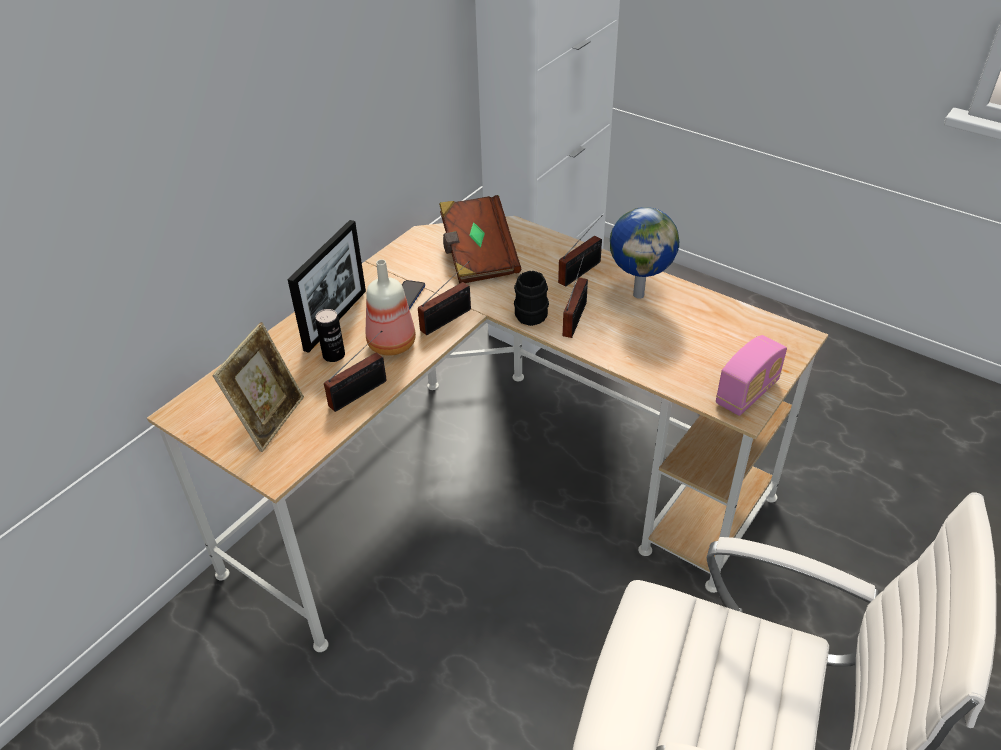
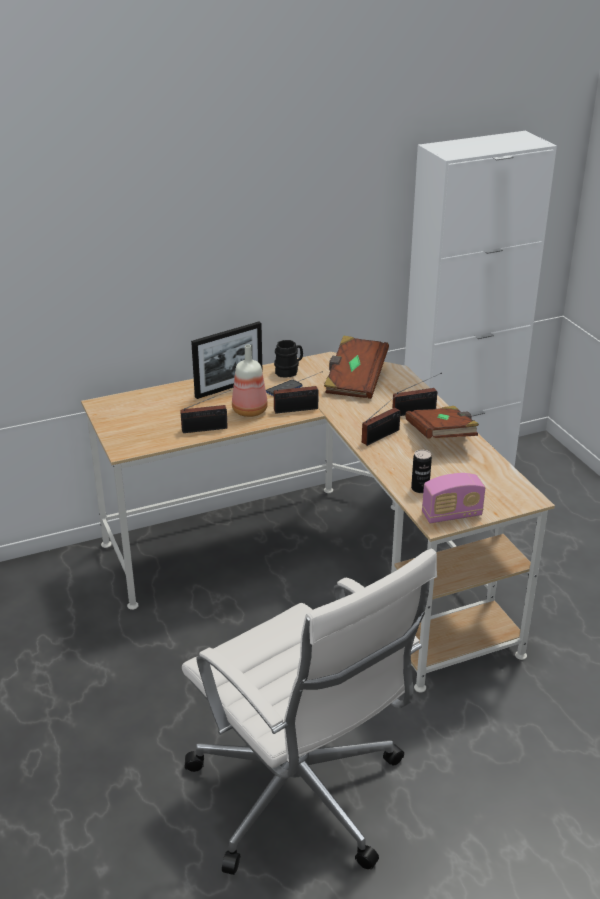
camera: 30 degrees right, 10 degrees down
picture frame [212,322,304,452] -> none
can [315,309,345,362] -> can moved to [411,450,432,493]
black mug [514,271,549,326] -> black mug moved to [274,340,303,378]
globe [610,207,679,299] -> brown book [405,406,479,439]

